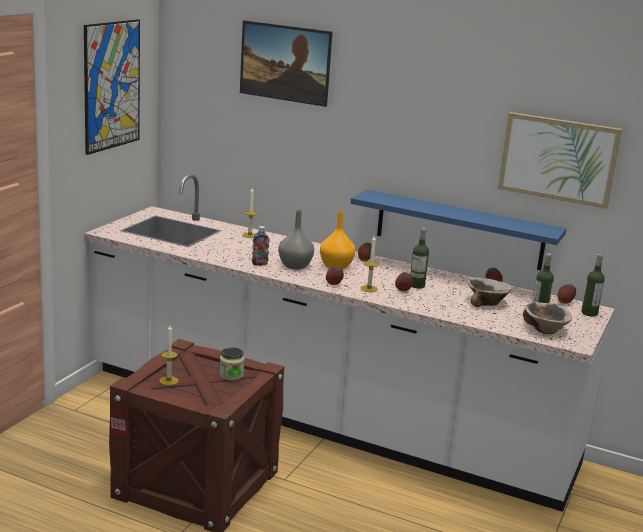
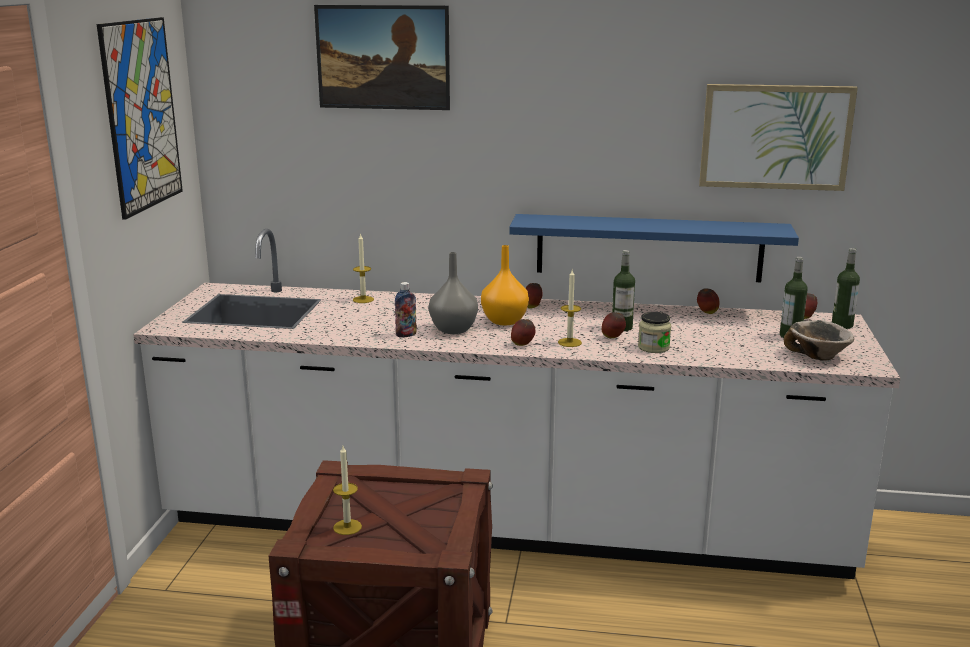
camera: 15 degrees left, 0 degrees up
jar [219,347,245,381] -> jar moved to [638,312,671,353]
bowl [467,278,512,307] -> none

